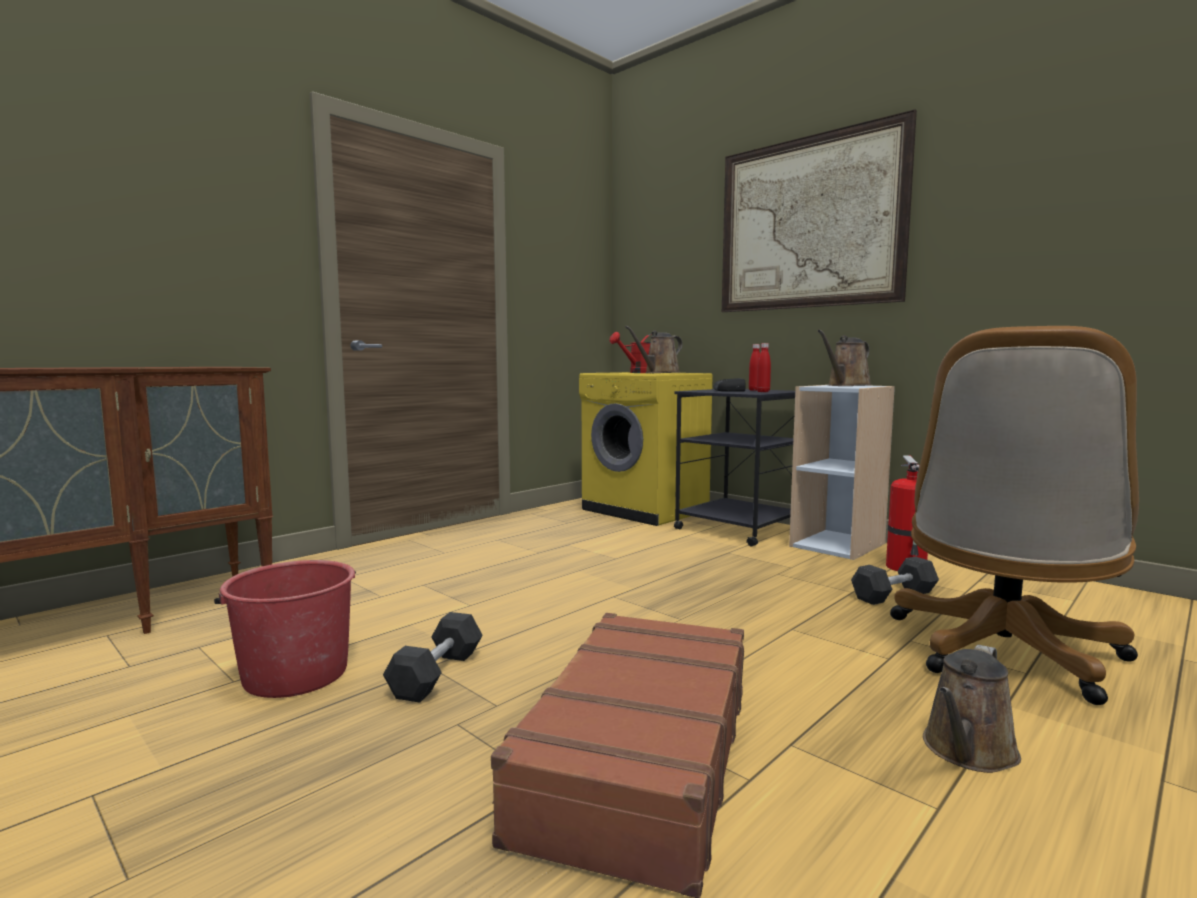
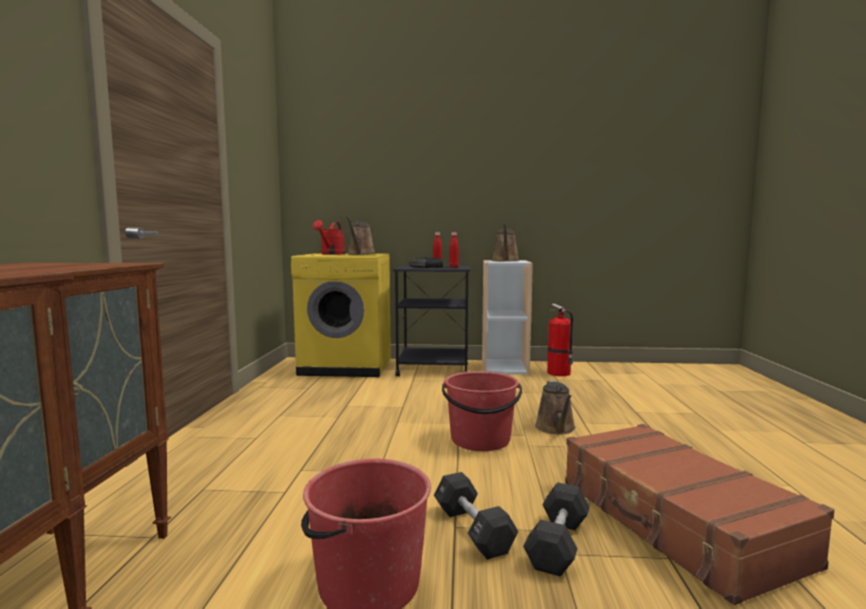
camera: 40 degrees left, 0 degrees up
picture [722,110,917,312] -> none
grey dumbbell [851,556,939,605] -> grey dumbbell moved to [523,482,590,577]
office chair [890,326,1139,705] -> none
brown watering can [923,645,1021,773] -> brown watering can moved to [535,380,576,435]
none -> red bucket [442,371,522,451]

